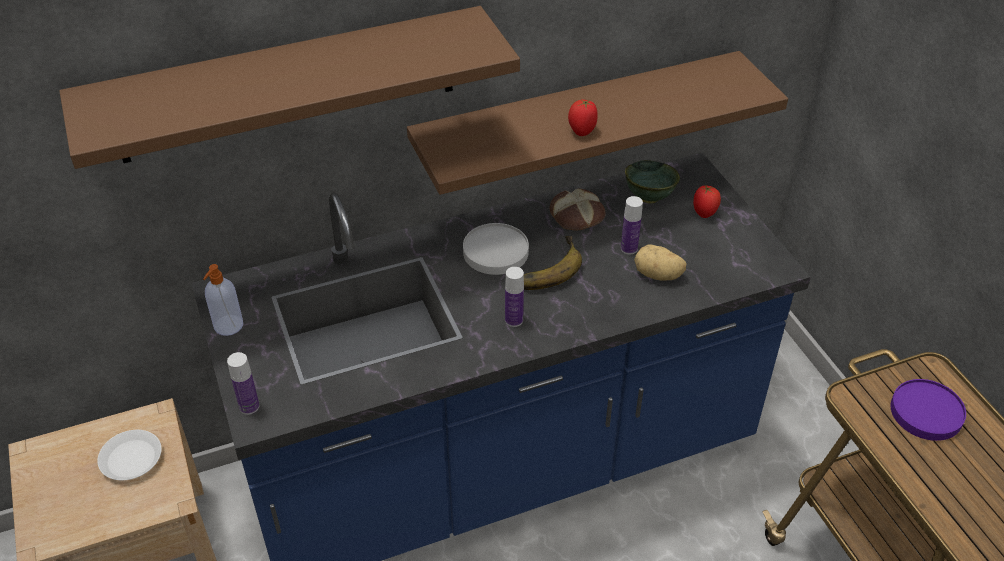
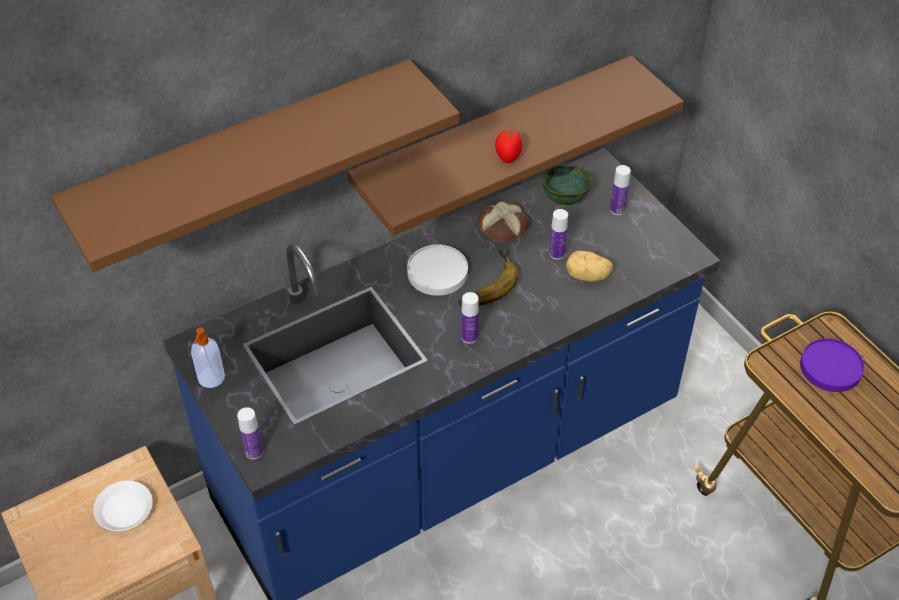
camera: 10 degrees left, 5 degrees up
tomato [693,185,721,218] -> bottle [610,165,631,215]

